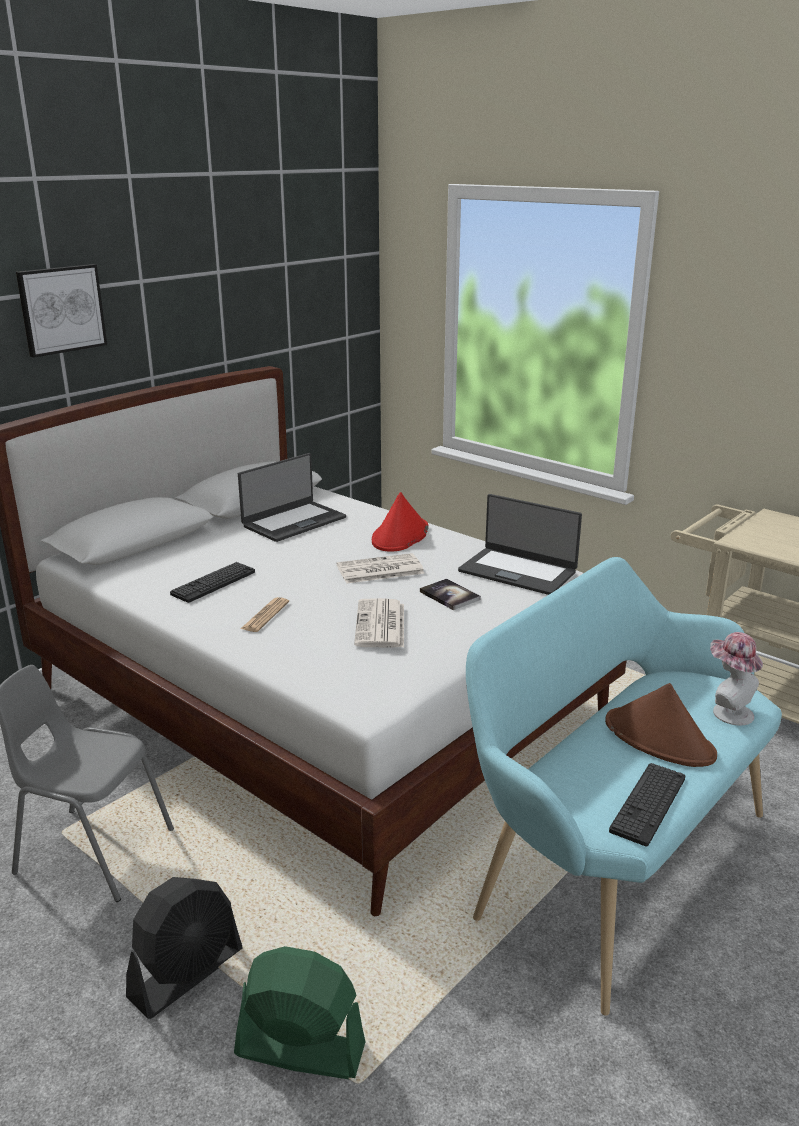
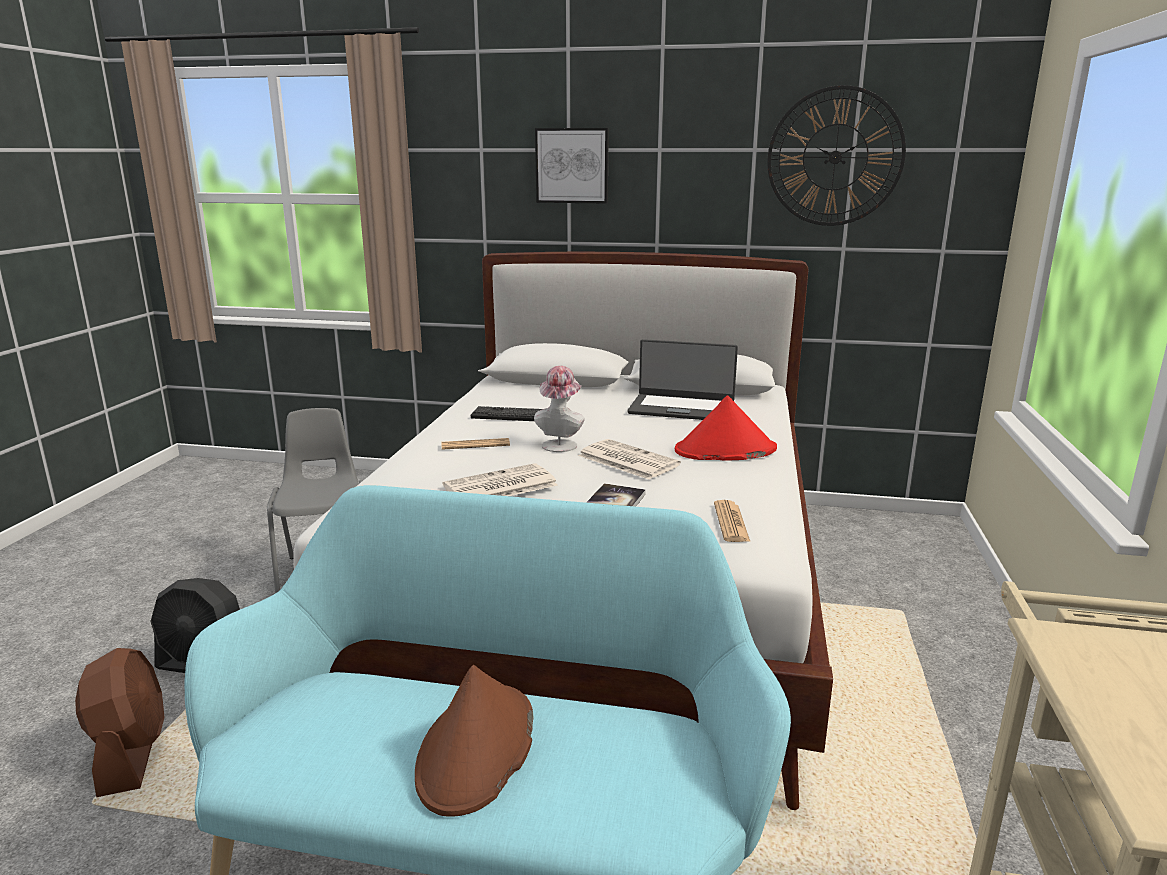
camera: 60 degrees right, 5 degrees down
green fan [234,946,365,1079] -> brown fan [75,648,165,797]
laptop [458,494,582,595] -> newspaper [714,500,750,542]
keyboard [609,763,685,847] -> none
hat [710,632,763,725] -> hat moved to [534,366,585,452]
none -> wall clock [767,85,906,226]

